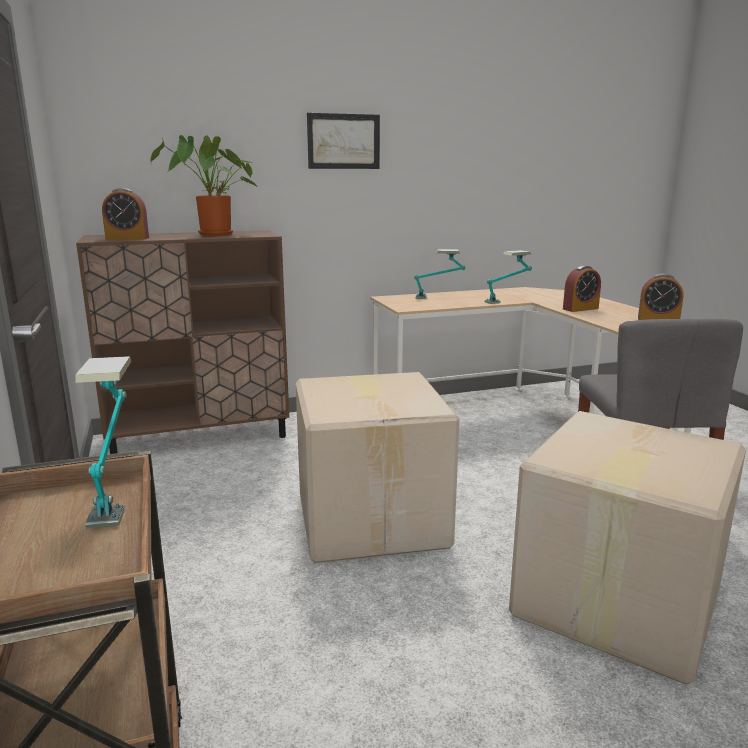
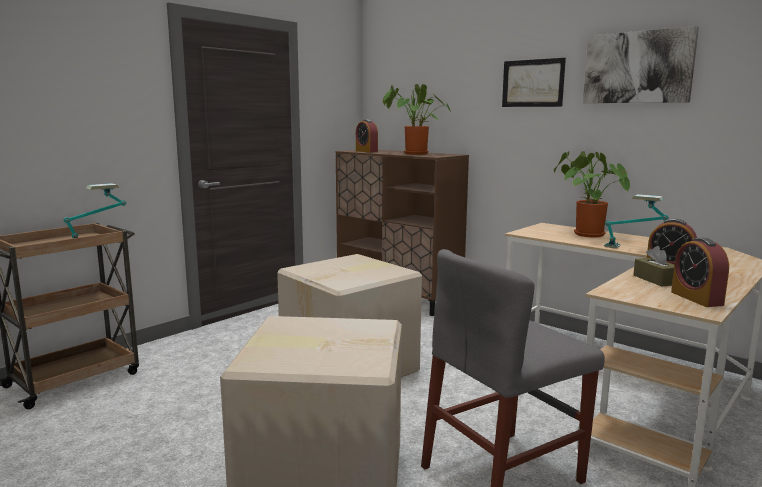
camera: 60 degrees right, 5 degrees down
table lamp [414,249,466,299] -> potted plant [554,151,630,237]
none -> picture [583,26,699,103]
none -> brown tissue box [633,246,674,286]

